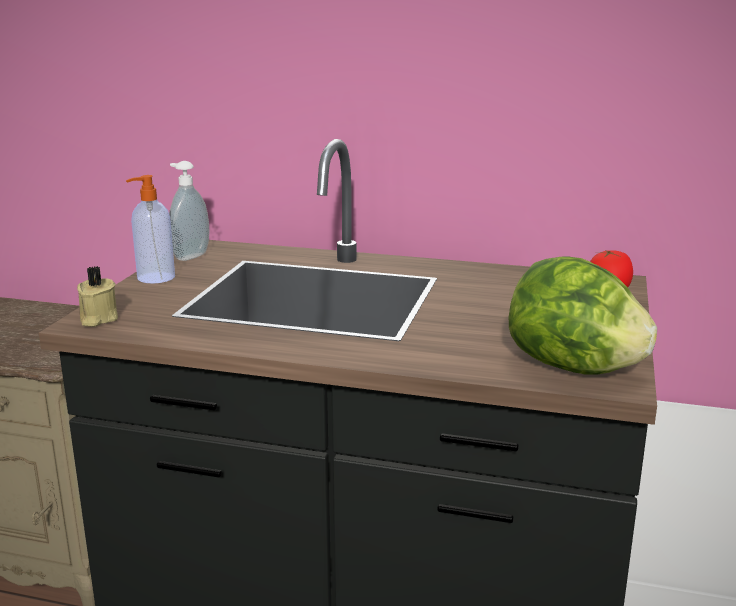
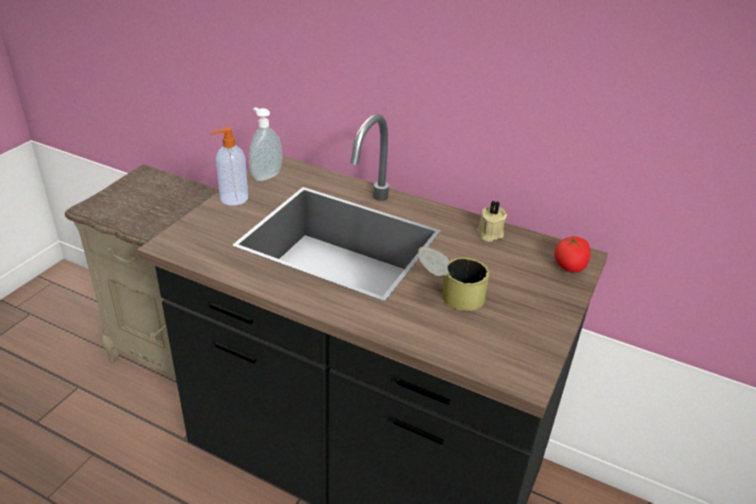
camera: 10 degrees right, 15 degrees up
beige candle [77,266,118,327] -> beige candle moved to [477,201,507,242]
lettuce [509,256,657,374] -> none
none -> can [418,247,490,311]

